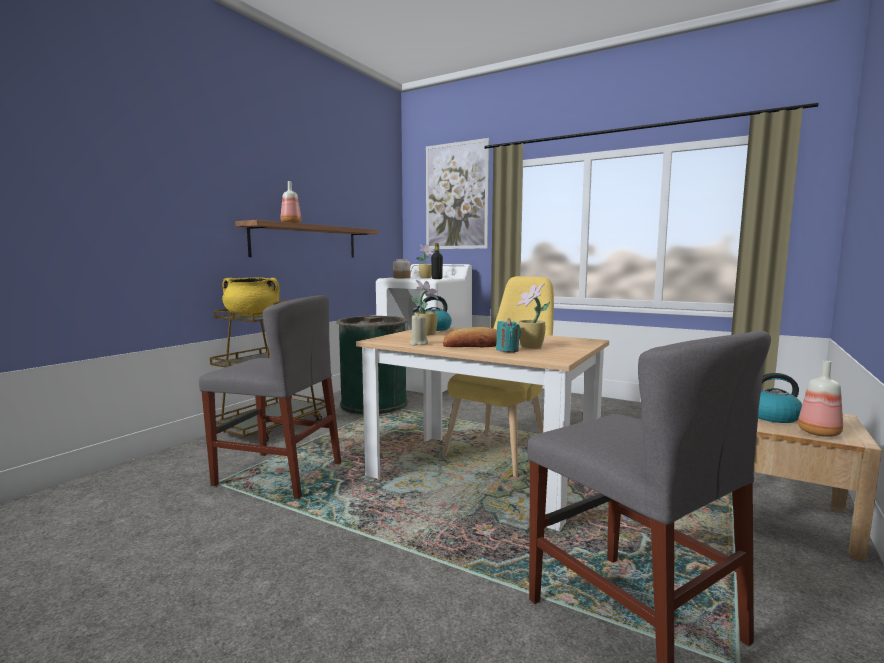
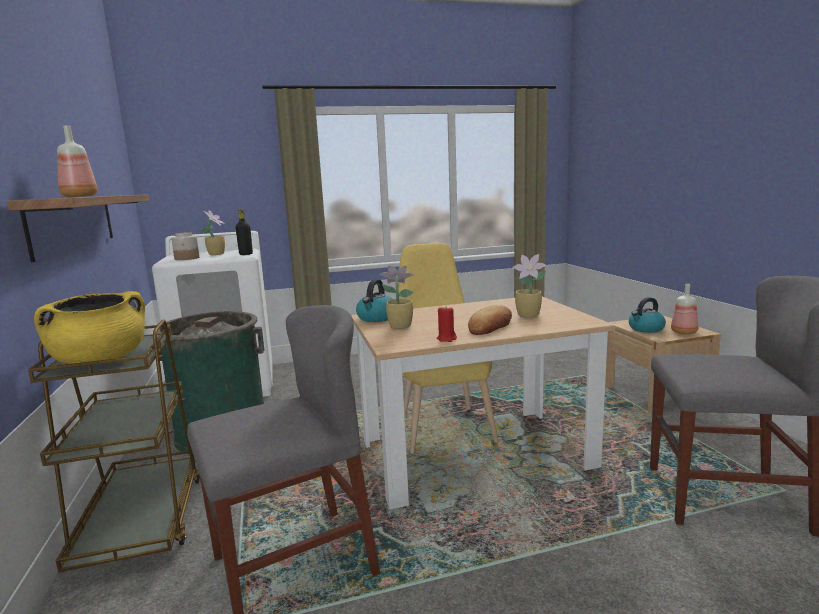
camera: 45 degrees left, 5 degrees up
beige candle [409,314,428,346] -> red candle [437,307,457,342]
picture [426,138,489,249] -> none
turquoise candle [496,318,521,352] -> none

